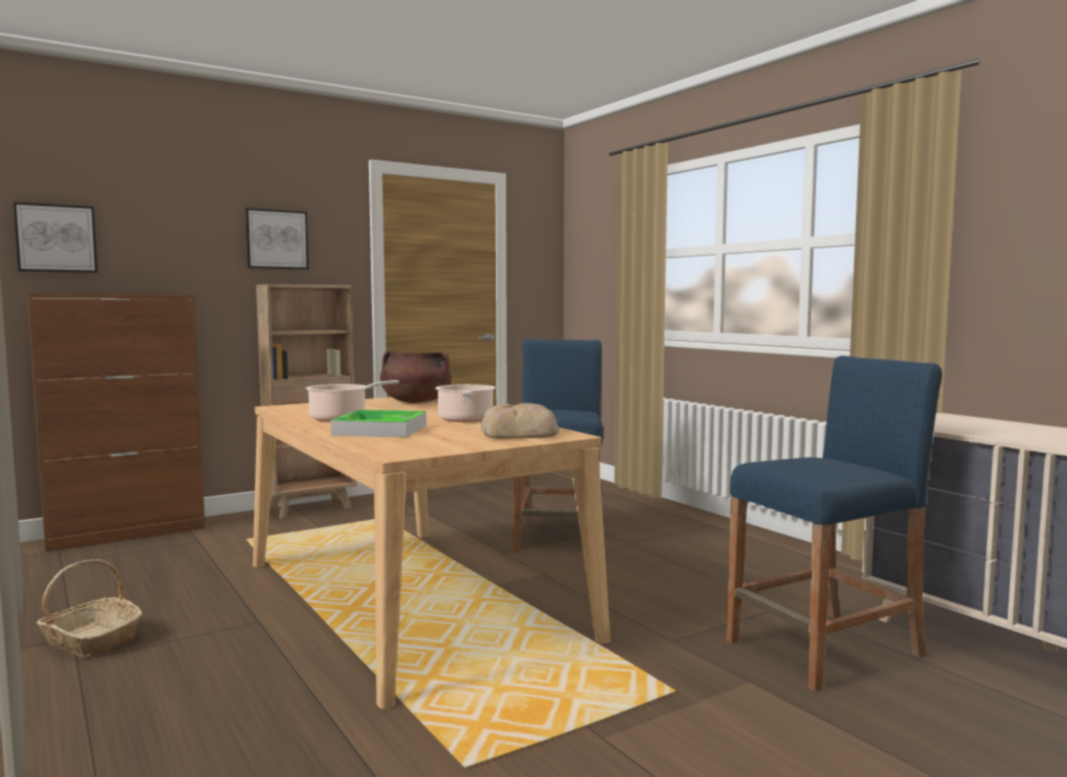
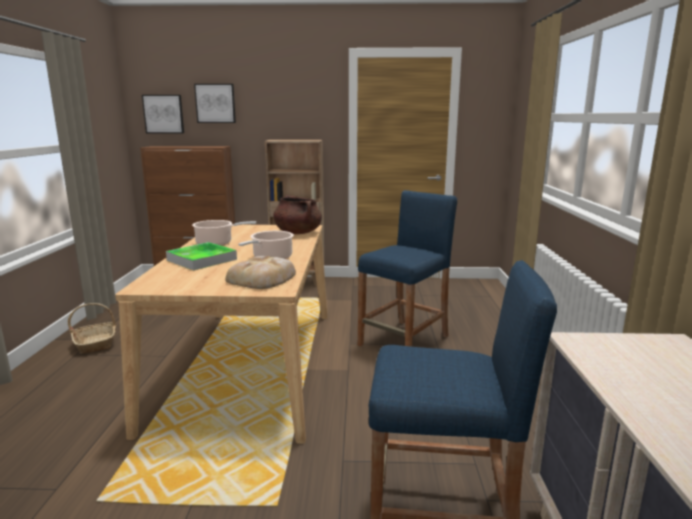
camera: 35 degrees right, 10 degrees up
picture [245,208,309,269] -> picture moved to [194,84,236,123]

